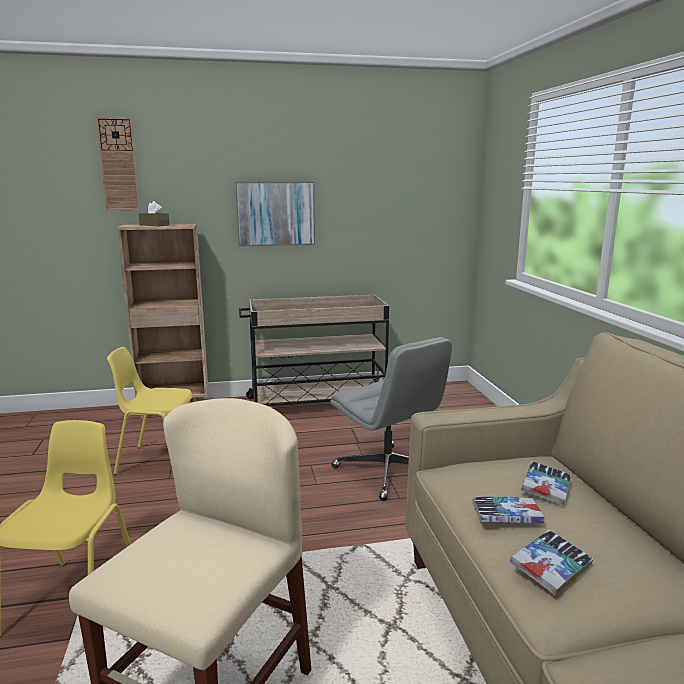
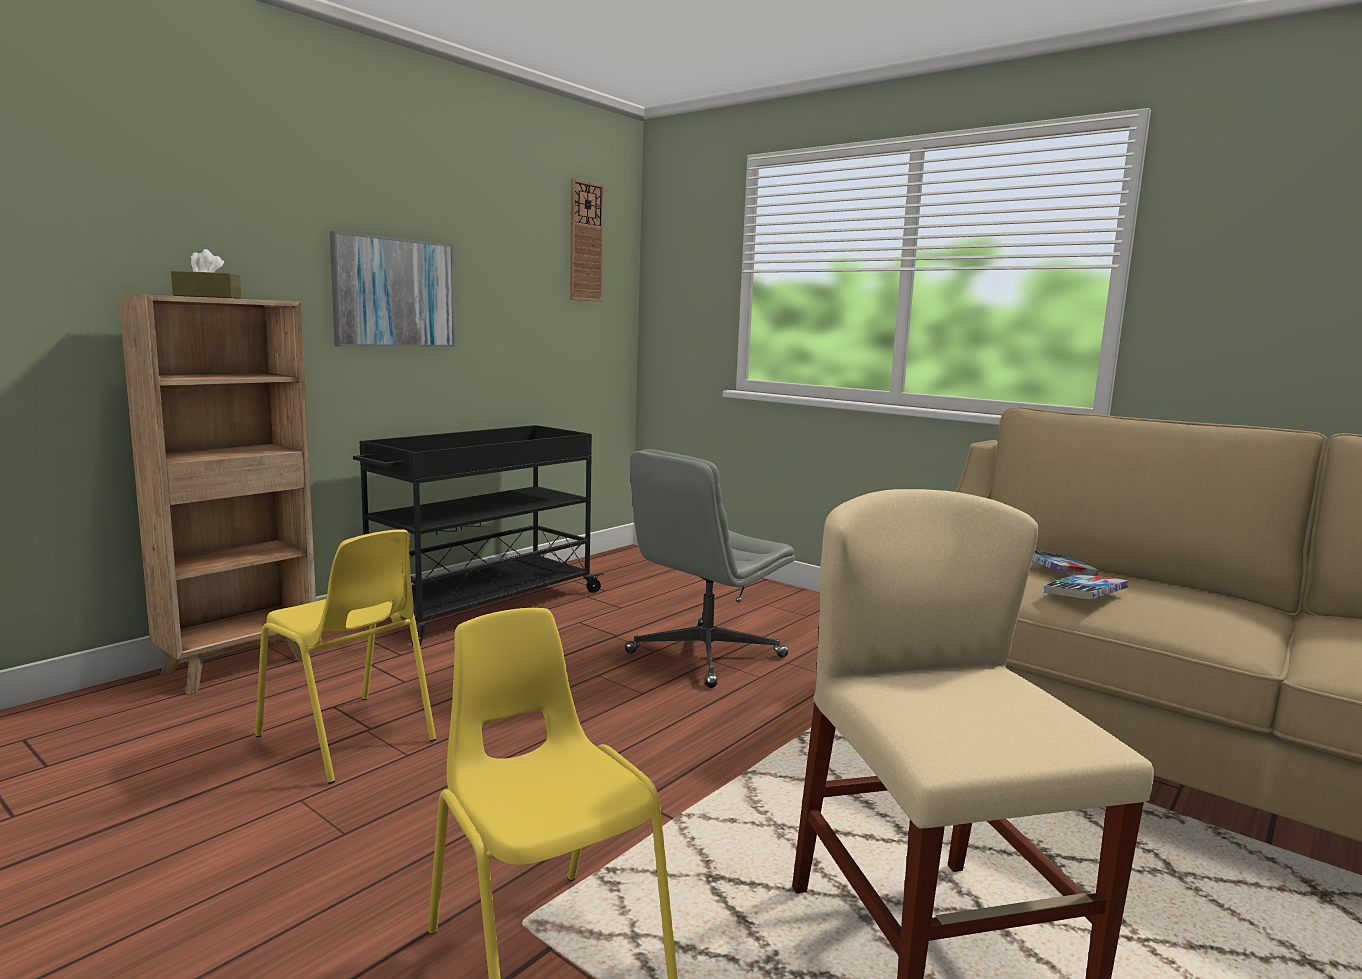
camera: 40 degrees left, 5 degrees down
wall clock [96,116,141,210] -> wall clock moved to [570,178,604,302]
yellow chair [107,347,193,475] -> yellow chair turned 105 degrees counterclockwise [255,529,436,784]
beige cart [239,295,389,406] -> black cart [353,425,604,646]
grey office chair [330,337,452,501] -> grey office chair turned 120 degrees clockwise [625,449,795,688]
book [510,530,594,596] -> none

